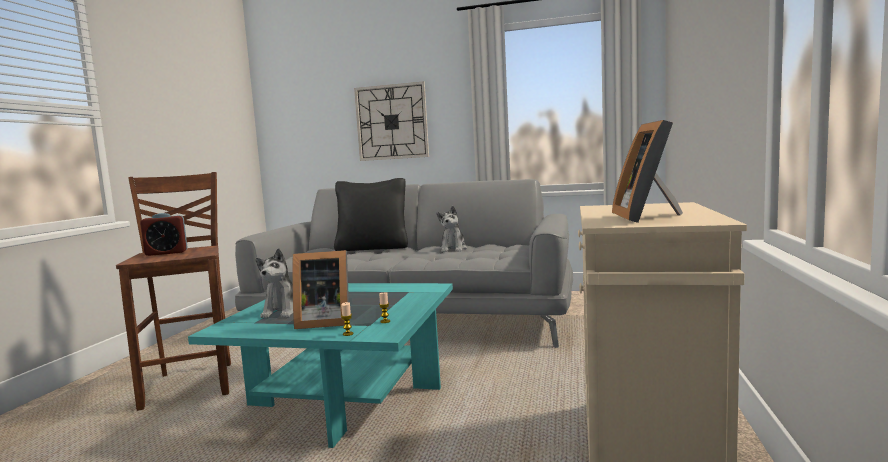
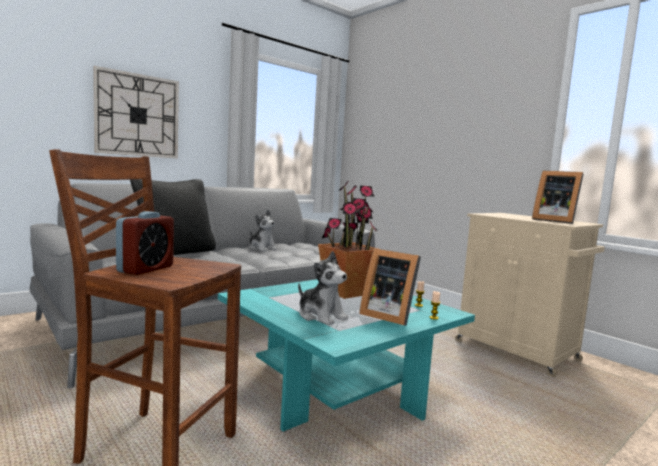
camera: 55 degrees left, 0 degrees up
picture frame [292,250,350,329] -> picture frame turned 90 degrees clockwise [359,248,421,326]
none -> potted plant [318,181,382,299]

